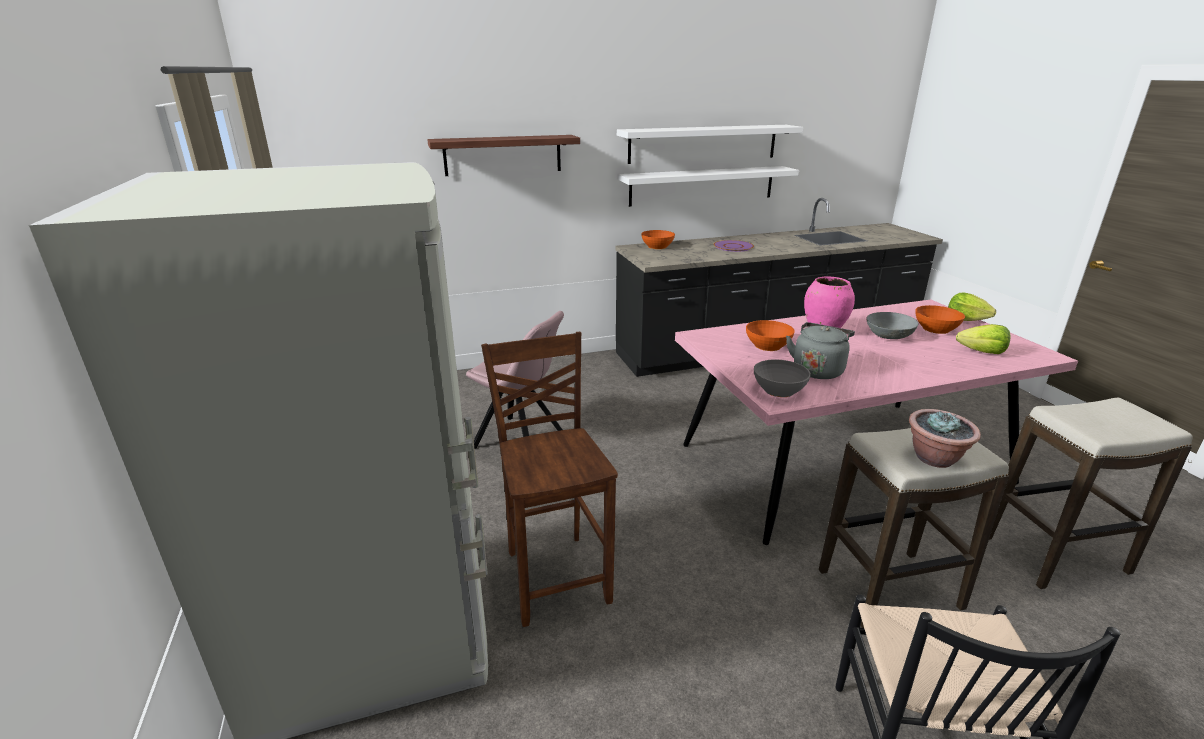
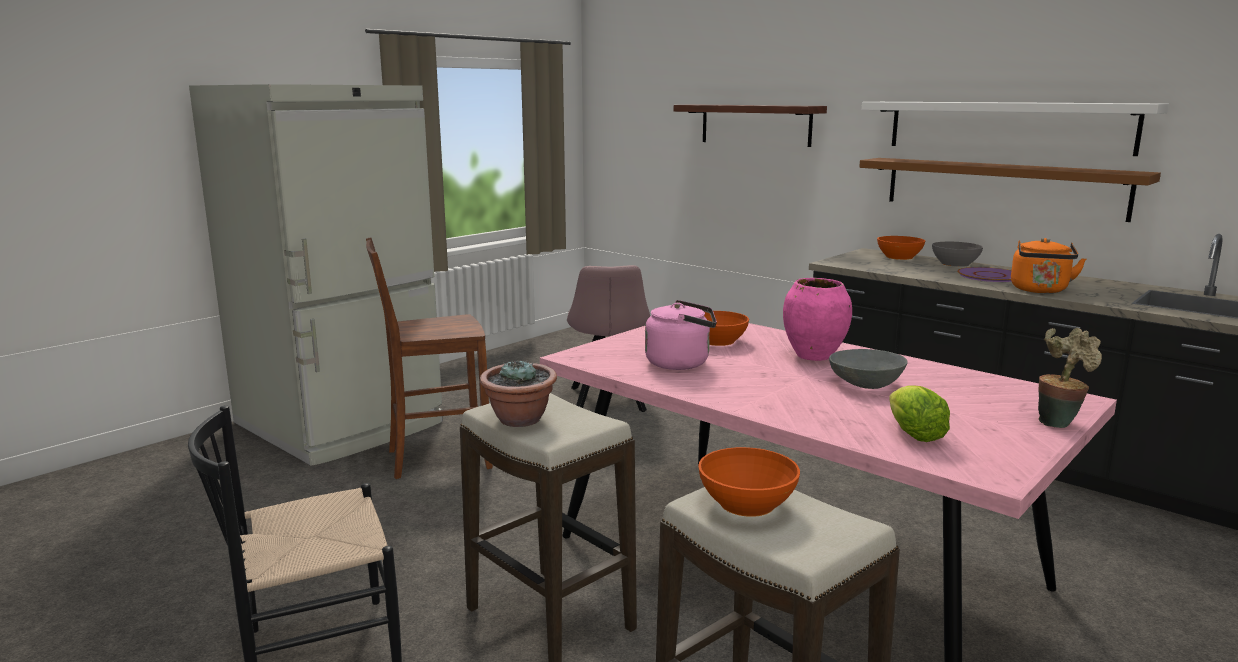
camera: 60 degrees right, 10 degrees down
brown chair [481,332,618,627] -> brown chair turned 150 degrees counterclockwise [366,238,493,479]
white shelf [618,166,799,207] -> brown shelf [859,158,1161,222]
grey bowl [754,359,811,397] -> grey bowl moved to [932,242,983,267]
grey kettle [786,322,855,379] -> pink kettle [645,300,717,370]
orange bowl [915,305,965,334] -> orange bowl moved to [698,447,800,517]
lettuce [948,292,996,321] -> potted plant [1038,328,1102,428]
none -> orange kettle [1011,238,1086,293]

